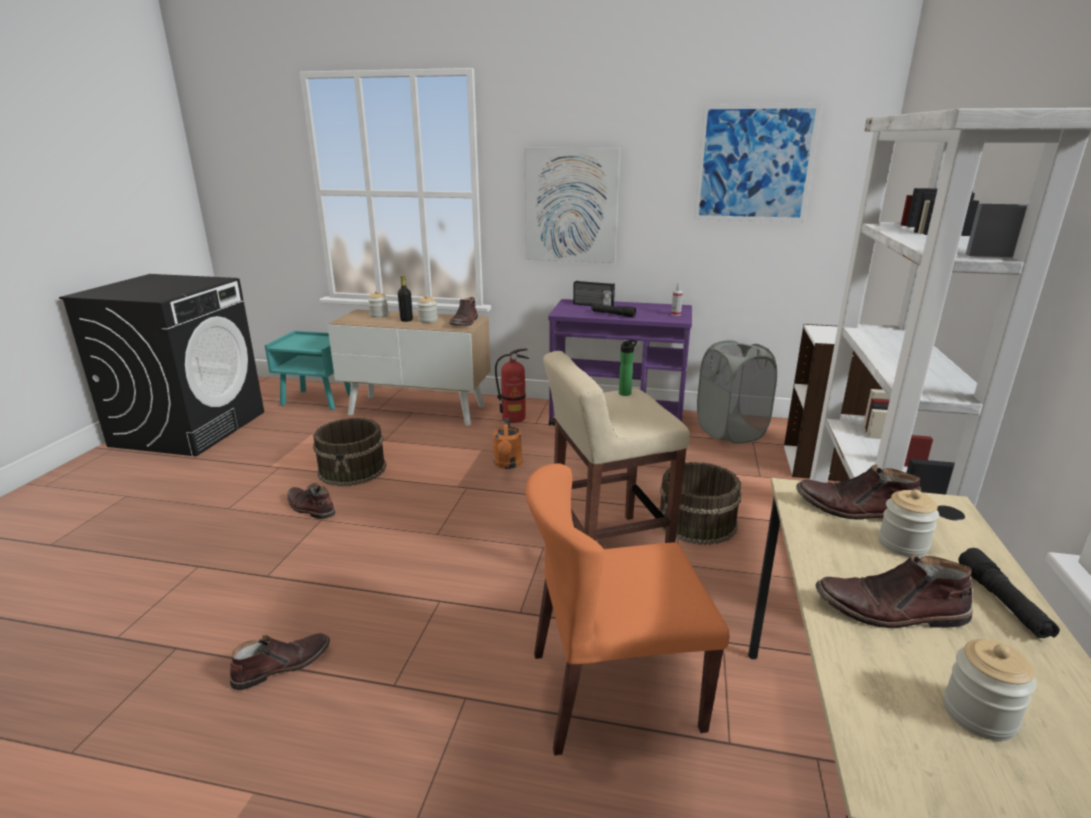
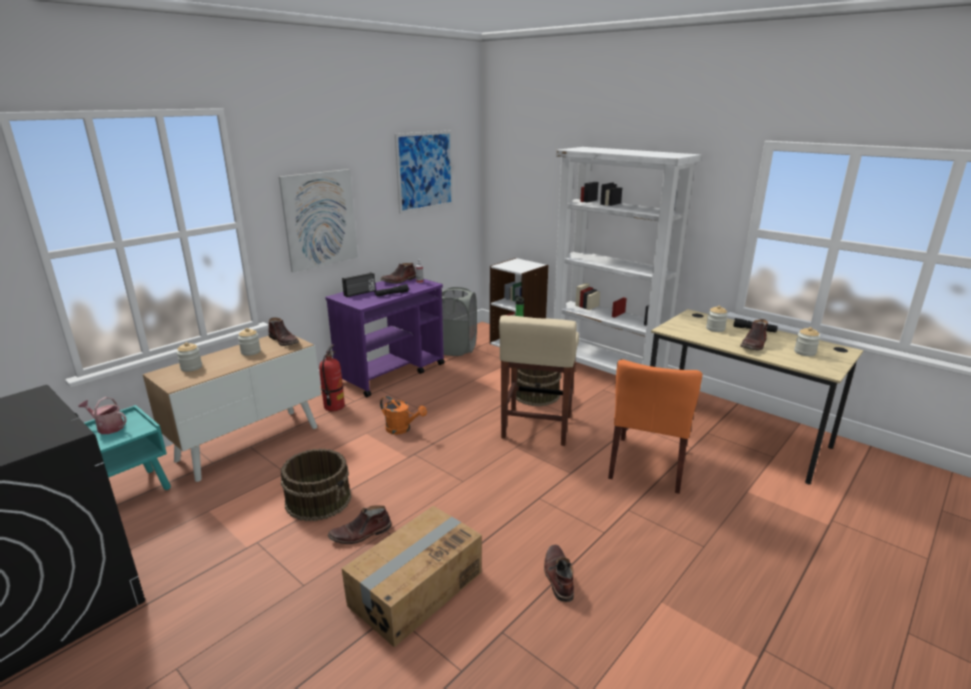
camera: 60 degrees left, 0 degrees up
black bottle [398,276,413,322] -> none
brown boot [796,464,922,520] -> brown boot moved to [380,262,416,284]
none -> watering can [78,397,127,434]
none -> cardboard box [342,506,482,648]

